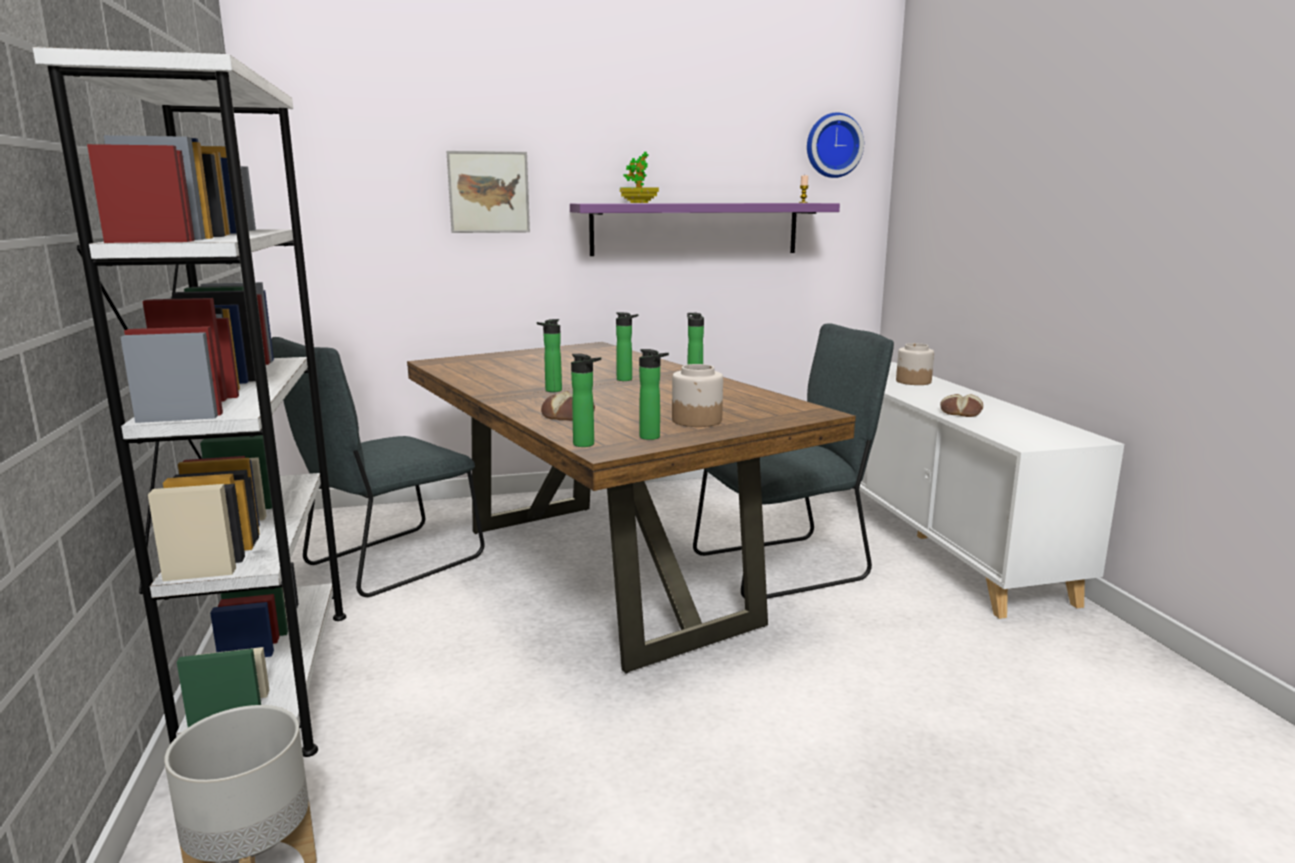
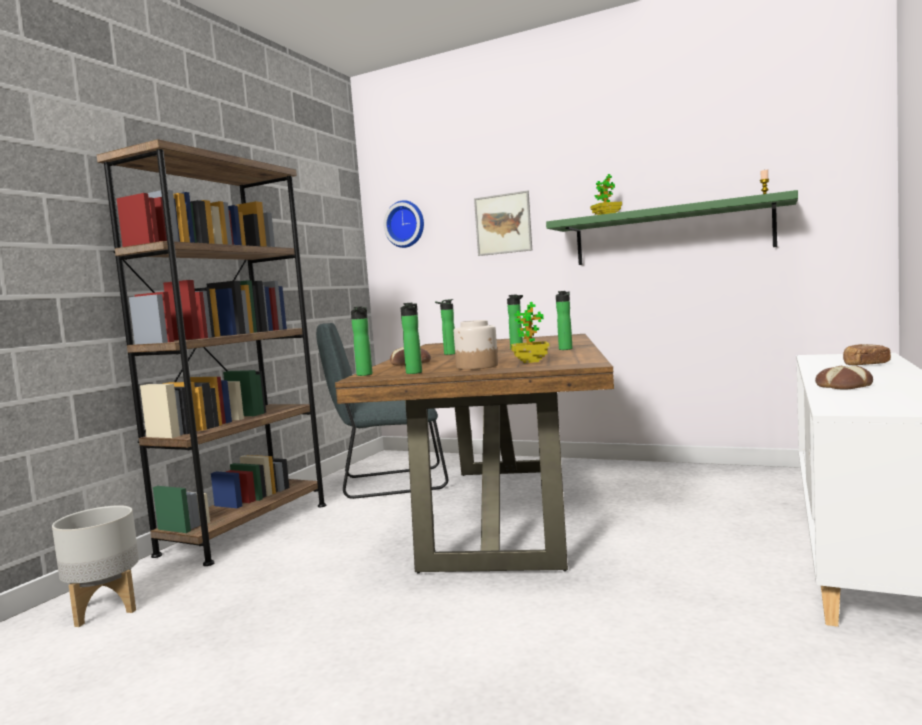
camera: 40 degrees right, 10 degrees down
white bookcase [33,47,346,757] -> brown bookcase [97,139,326,566]
purple shelf [570,203,840,256] -> green shelf [546,190,798,265]
grey chair [693,323,894,599] -> none
wall clock [807,112,864,178] -> wall clock moved to [384,200,424,248]
jar [896,343,934,385] -> bread [843,344,891,365]
none -> potted plant [511,302,550,363]

